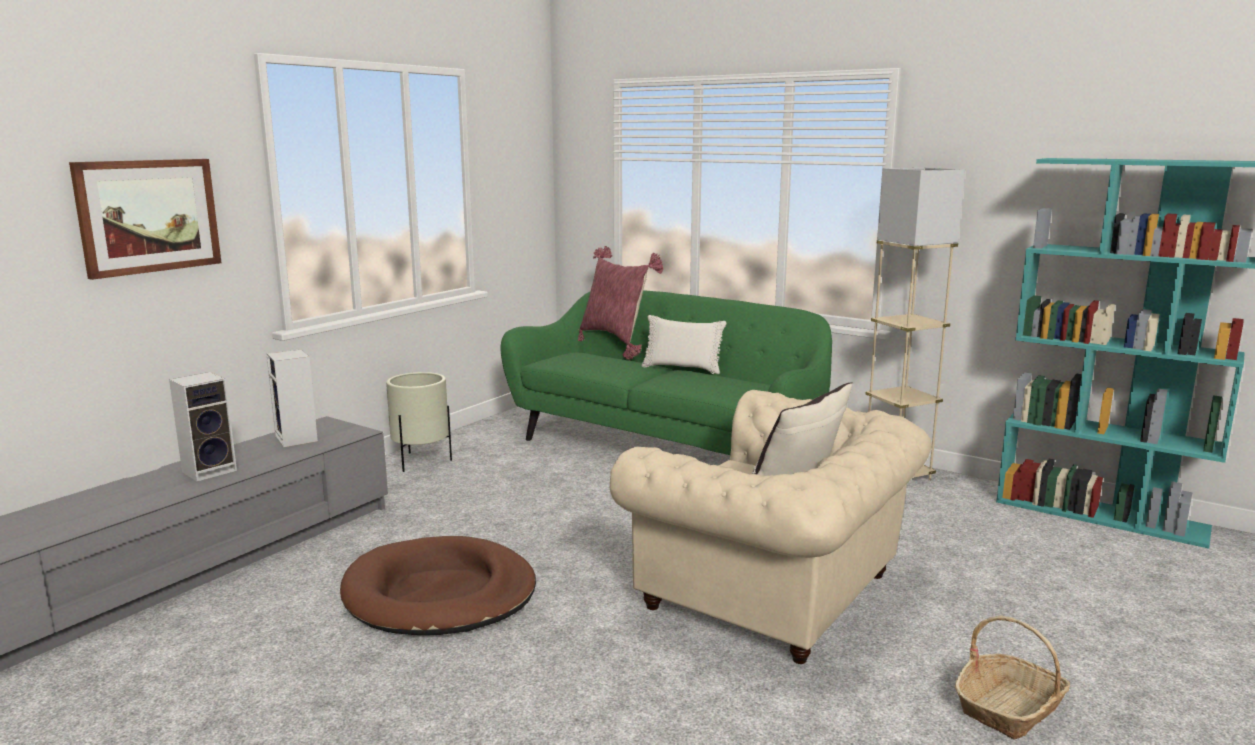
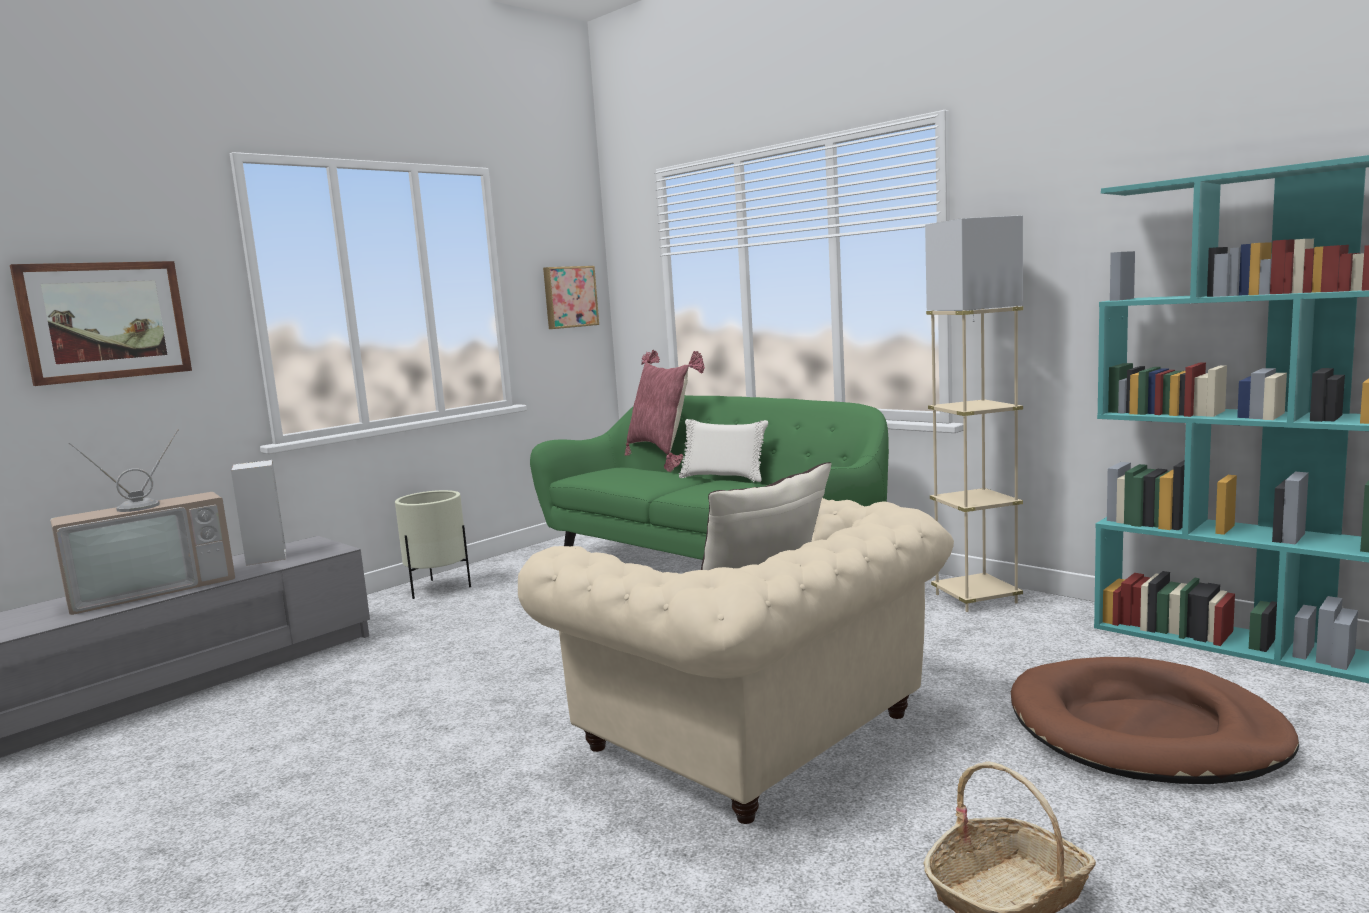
camera: 10 degrees right, 5 degrees down
speaker [169,372,237,481] -> television [50,429,235,615]
brown dog bed [340,536,536,635] -> brown dog bed moved to [1011,657,1299,784]
none -> picture [543,266,599,329]

